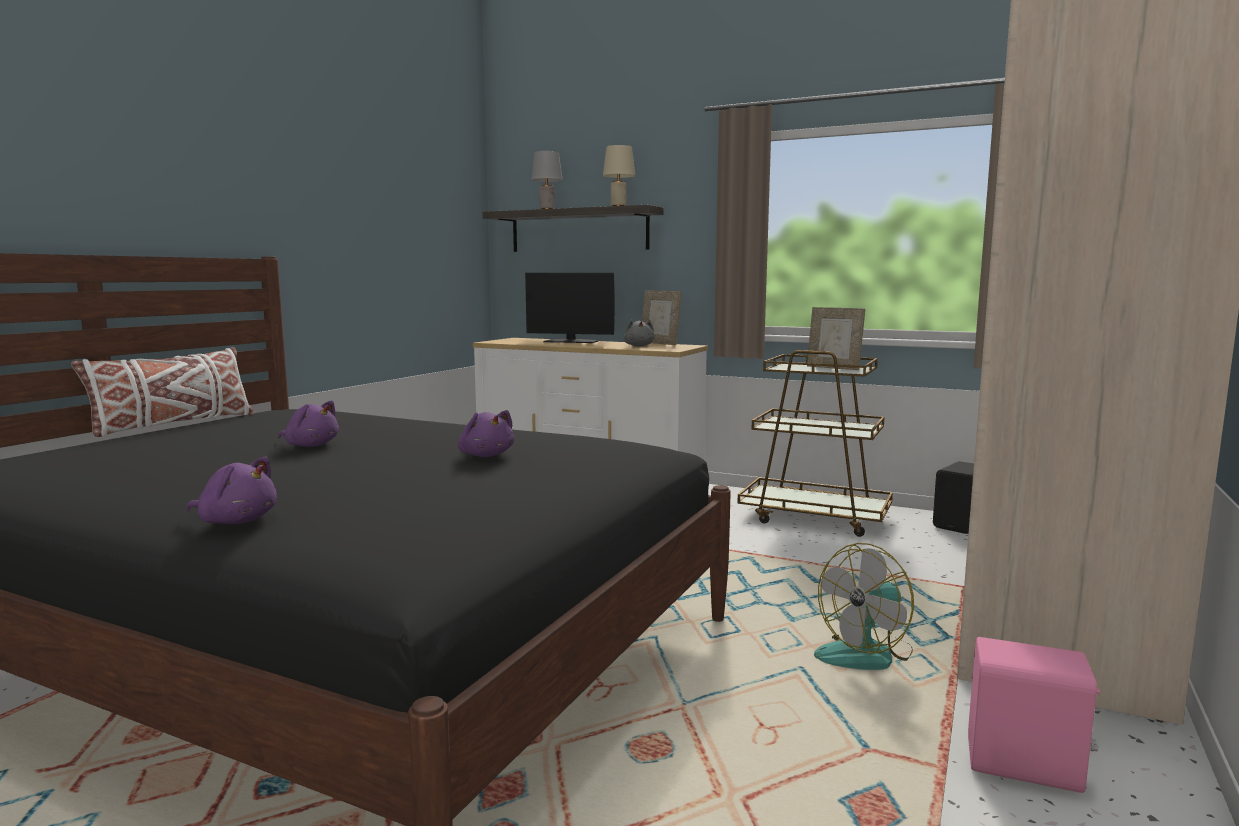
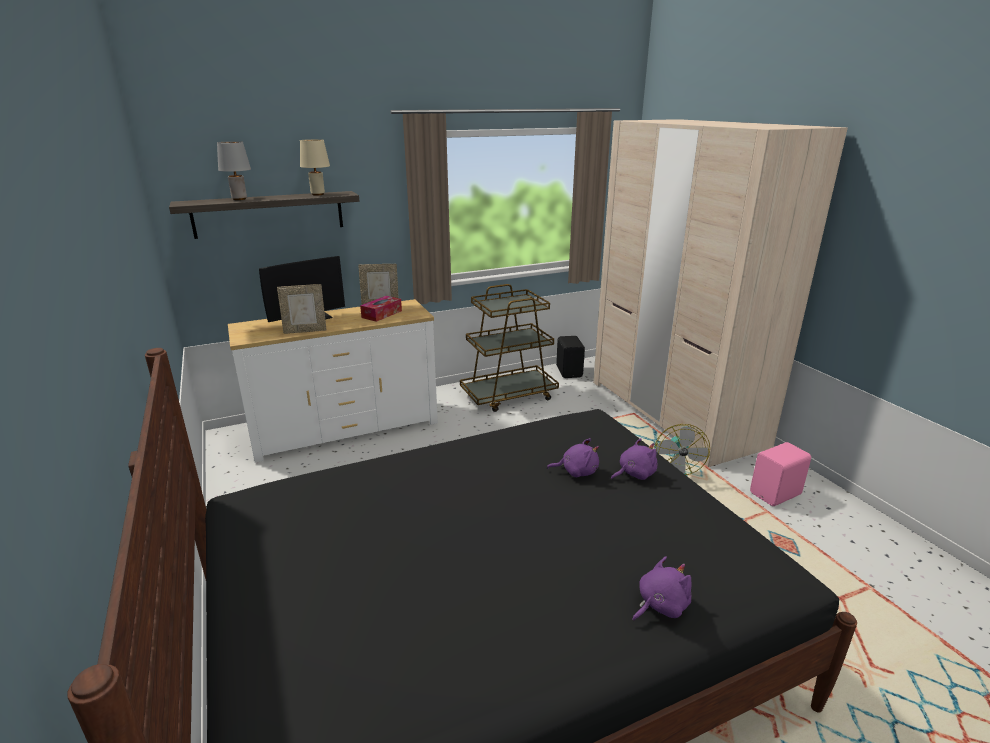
camera: 50 degrees left, 15 degrees up
white pillow [71,347,254,437] -> none
purple plush toy [278,401,339,447] -> purple plush toy moved to [611,438,658,480]
grey plush toy [623,320,655,346] -> tissue box [360,296,402,322]
picture frame [807,307,865,370] -> picture frame moved to [277,284,327,334]

